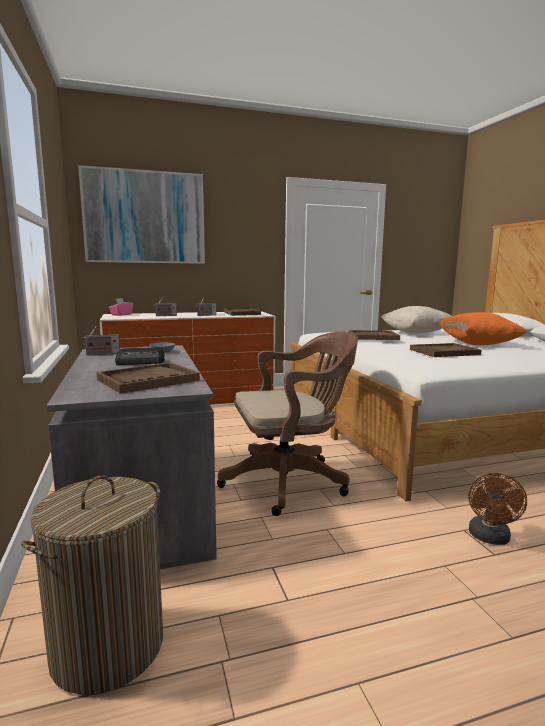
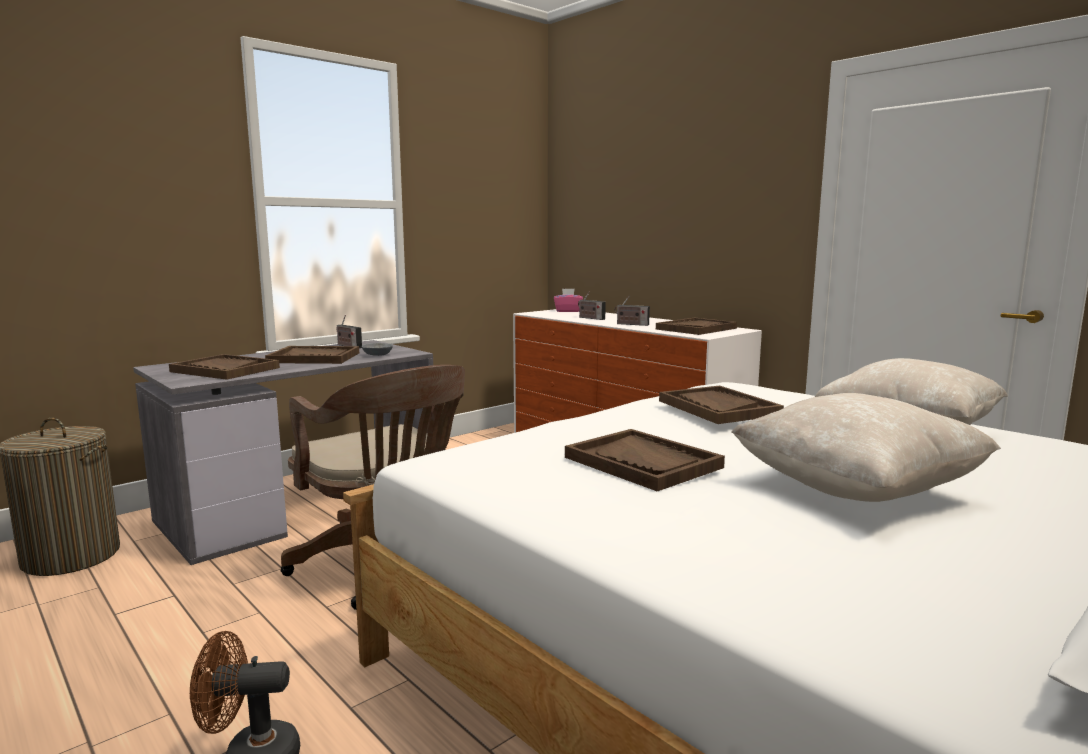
camera: 65 degrees right, 0 degrees up
picture [78,165,205,264] -> none
radio [115,347,165,365] -> brown tray [265,346,359,364]
orange pillow [439,312,526,345] -> beige pillow [732,393,1001,502]

